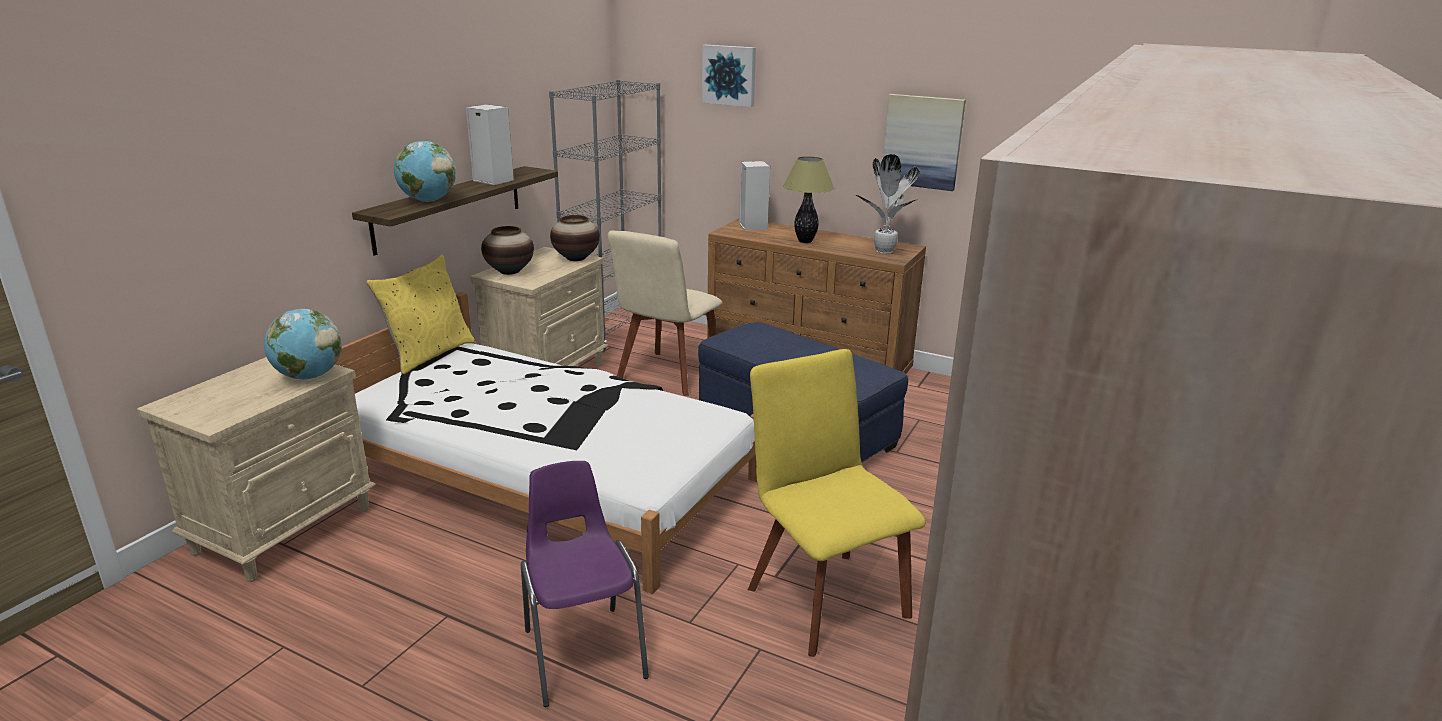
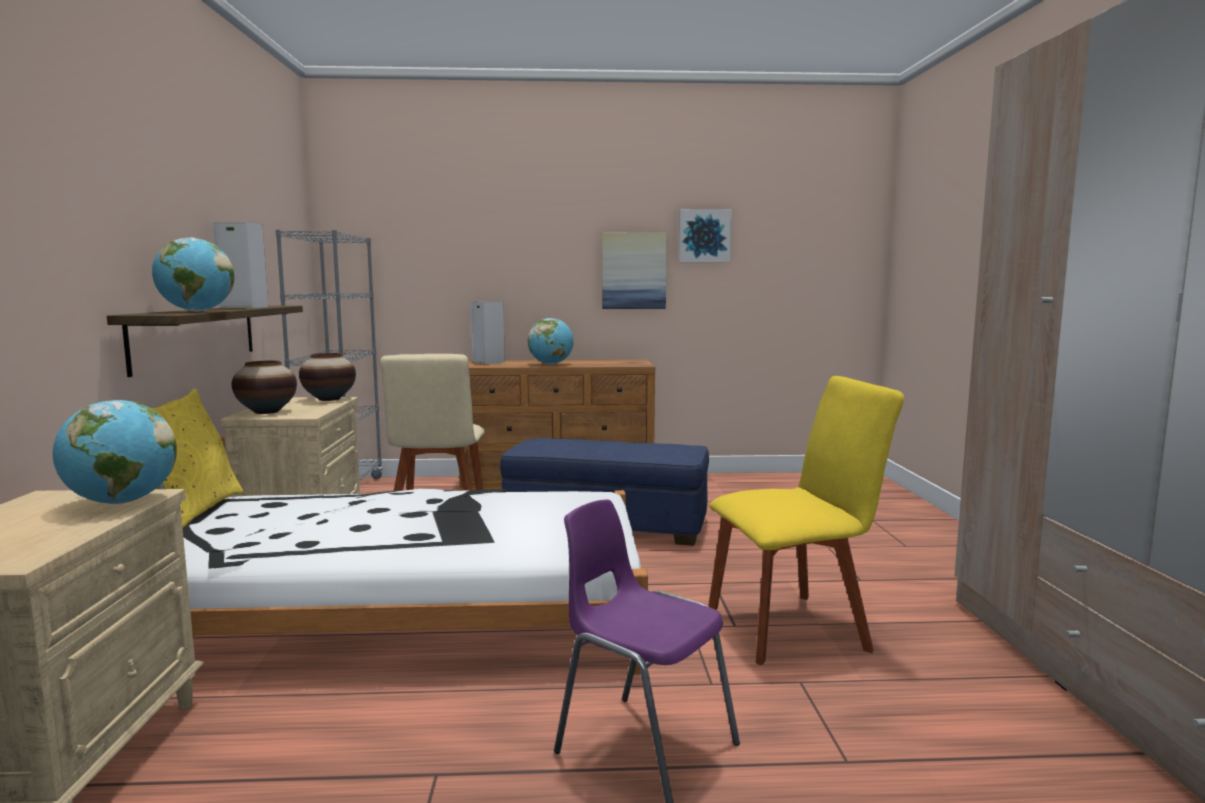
camera: 30 degrees left, 15 degrees down
picture [702,45,756,107] -> picture moved to [678,209,732,262]
yellow chair [748,349,926,657] -> yellow chair turned 135 degrees clockwise [708,376,904,665]
table lamp [783,156,834,243] -> globe [528,318,574,365]
potted plant [856,154,920,254] -> none

